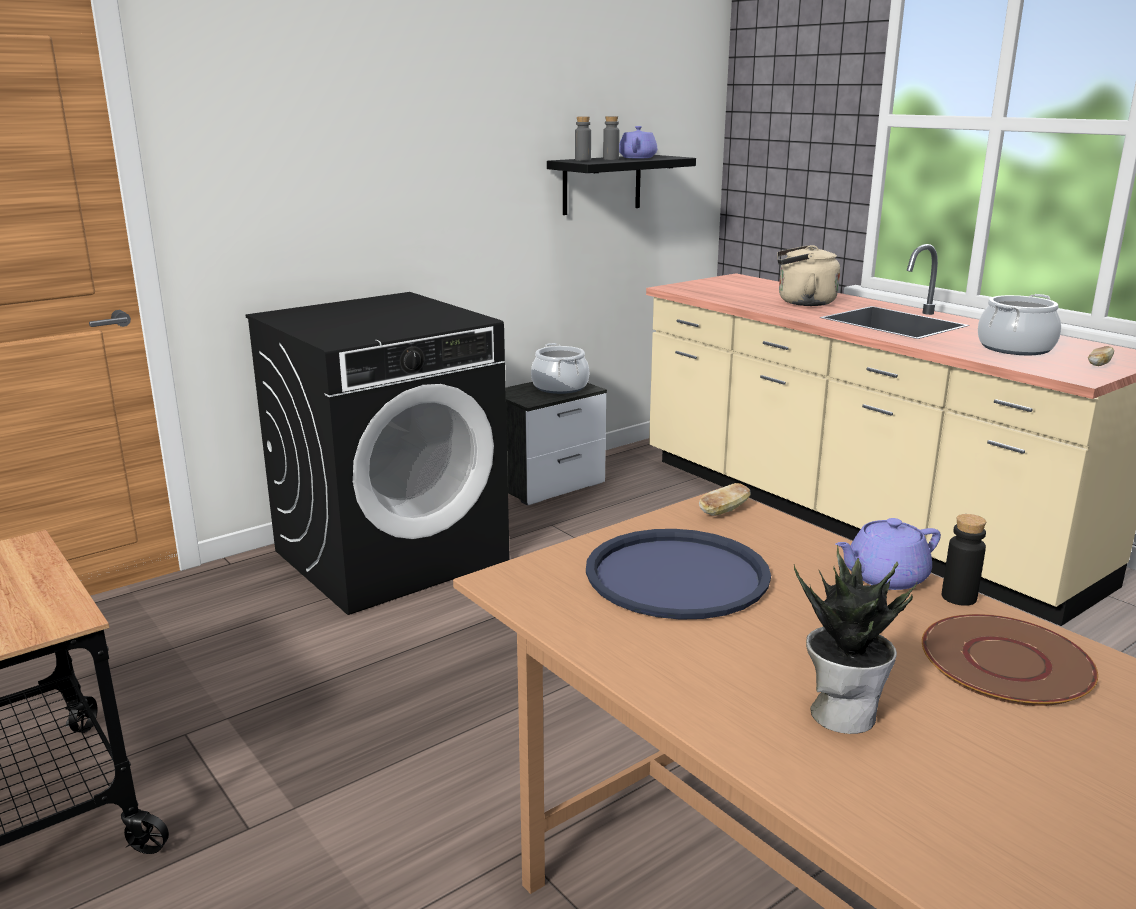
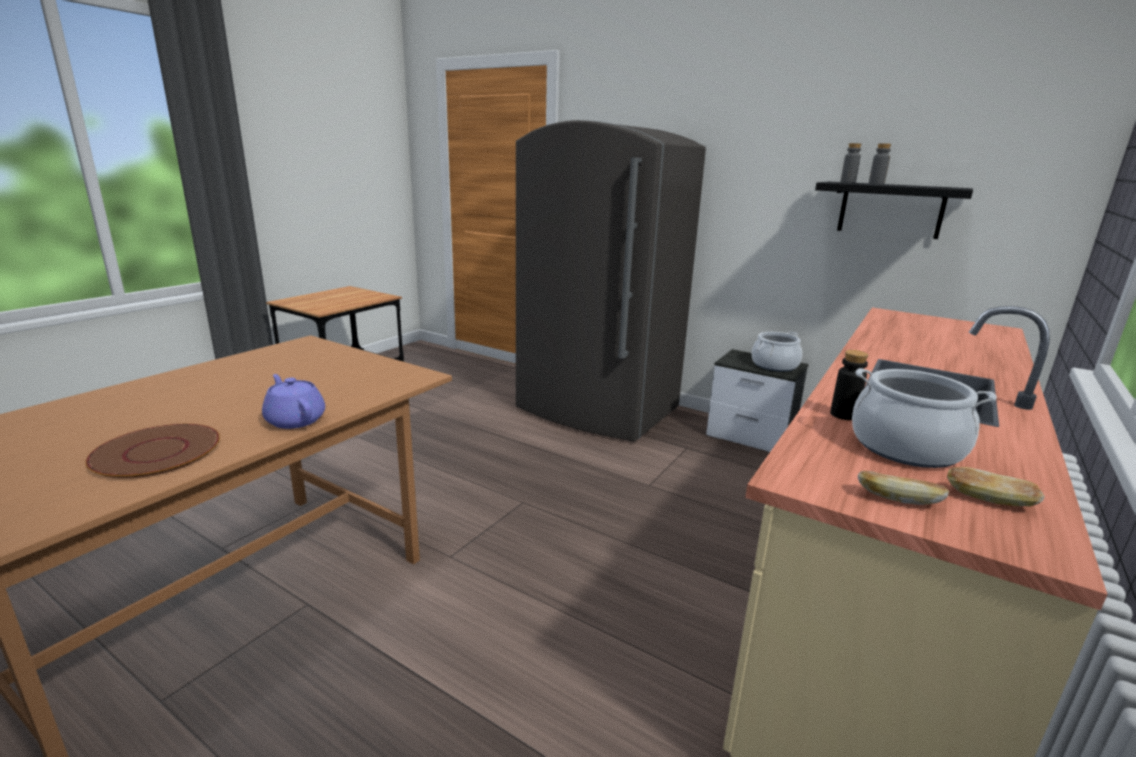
camera: 70 degrees right, 0 degrees up
black washing machine [245,292,510,615] -> grey fridge [516,120,706,441]
blue tray [586,529,771,620] -> none
purple teapot [619,126,657,158] -> none
bread [699,483,751,516] -> bread moved to [947,467,1045,506]
beige kettle [777,245,840,306] -> none
potted plant [794,545,918,734] -> none
black bottle [942,514,986,606] -> black bottle moved to [830,350,869,420]

